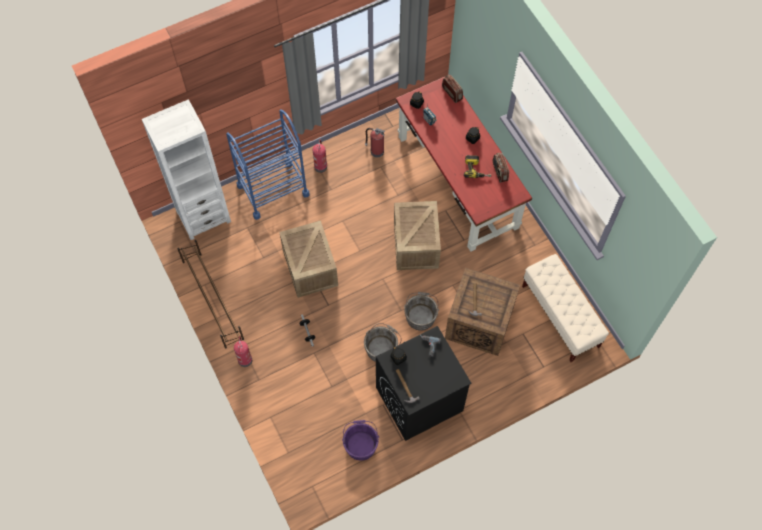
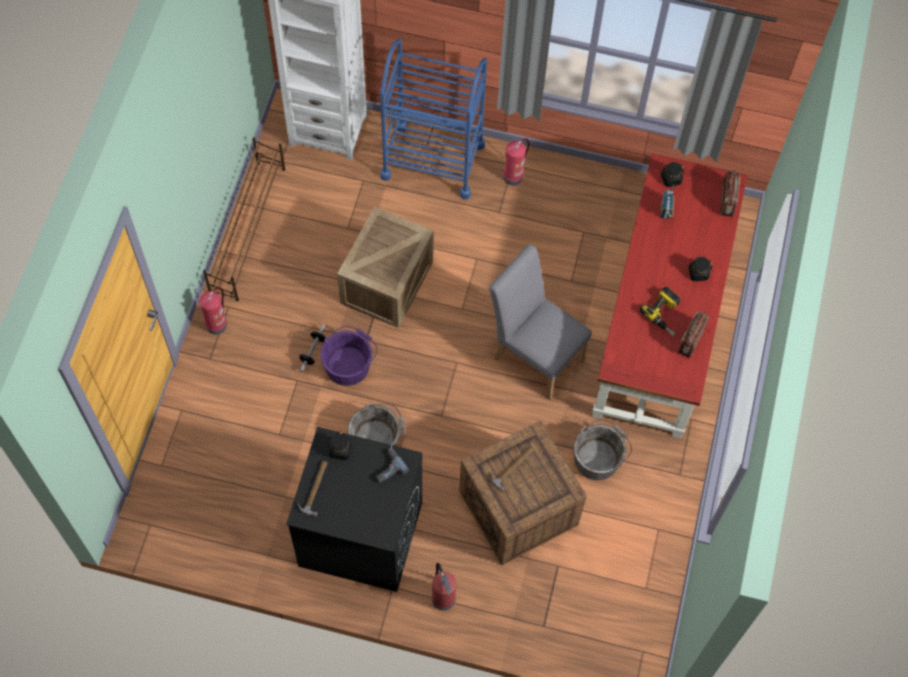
camera: 40 degrees right, 0 degrees up
purple bucket [342,420,379,461] -> purple bucket moved to [320,326,377,386]
fire extinguisher [365,128,385,157] -> fire extinguisher moved to [432,563,456,610]
crate [394,201,441,270] -> grey chair [489,244,592,400]
grey bucket [404,292,439,331] -> grey bucket moved to [573,420,632,480]
beige bench [522,254,609,362] -> none

